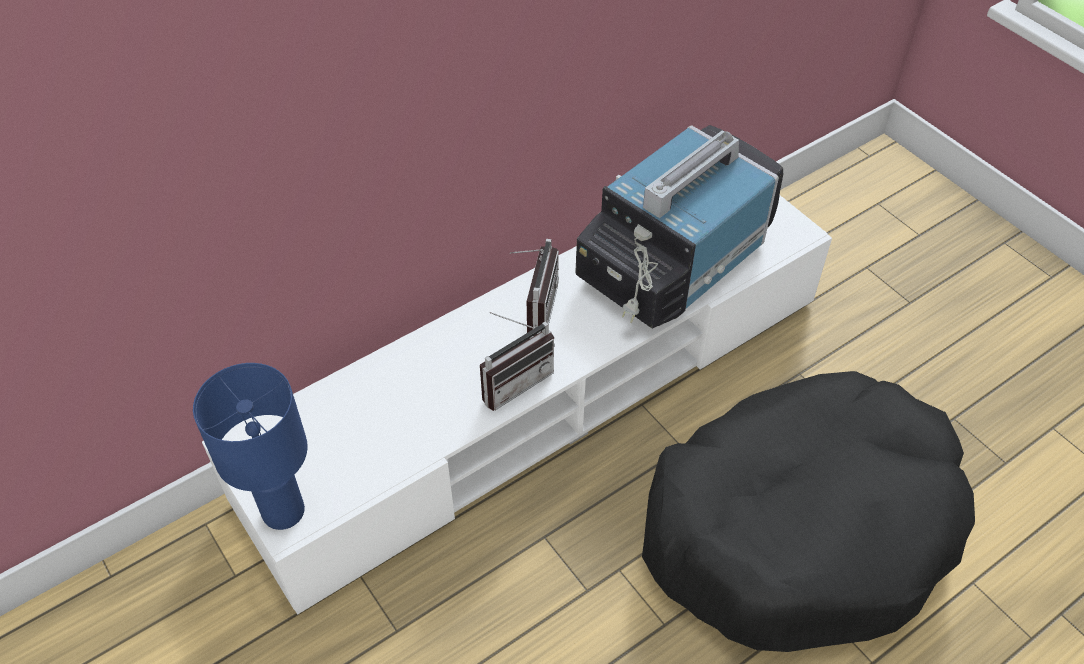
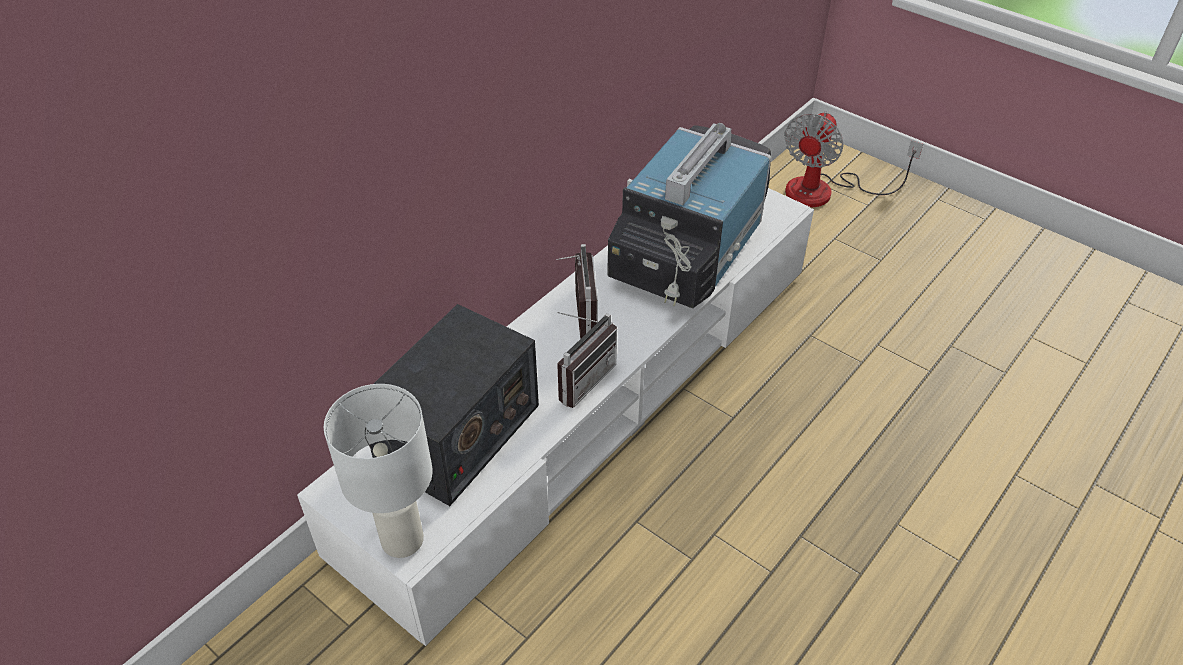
camera: 15 degrees left, 5 degrees down
blue table lamp [193,363,308,530] -> white table lamp [324,384,432,558]
black dog bed [642,371,975,652] -> none
none -> radio [370,304,539,506]
none -> fan [784,111,923,207]

